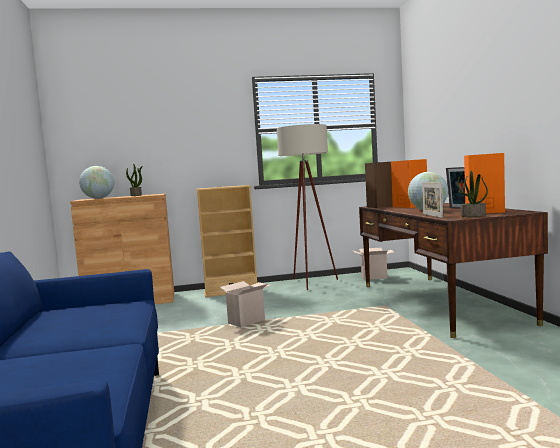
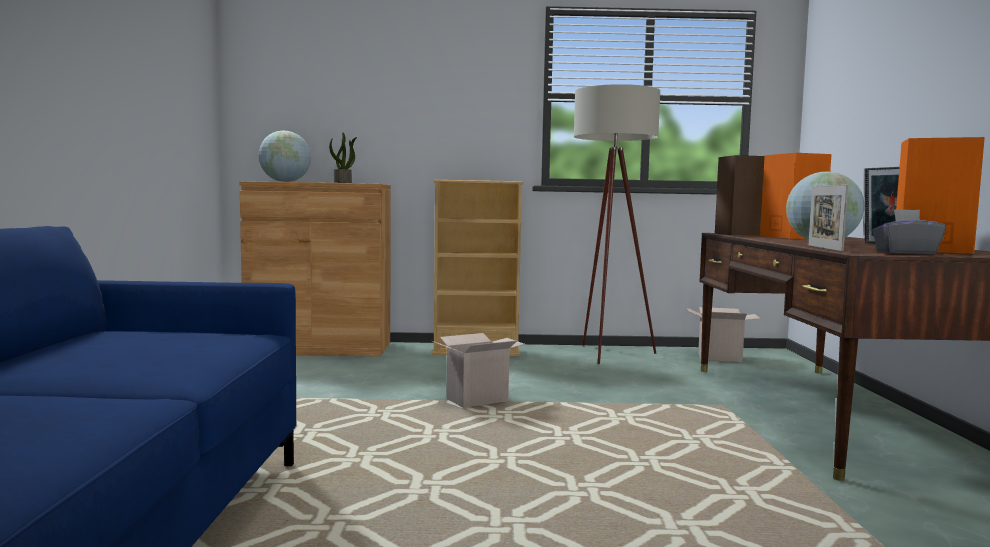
camera: 10 degrees right, 0 degrees up
potted plant [457,170,488,217] -> grey tissue box [872,209,946,255]

